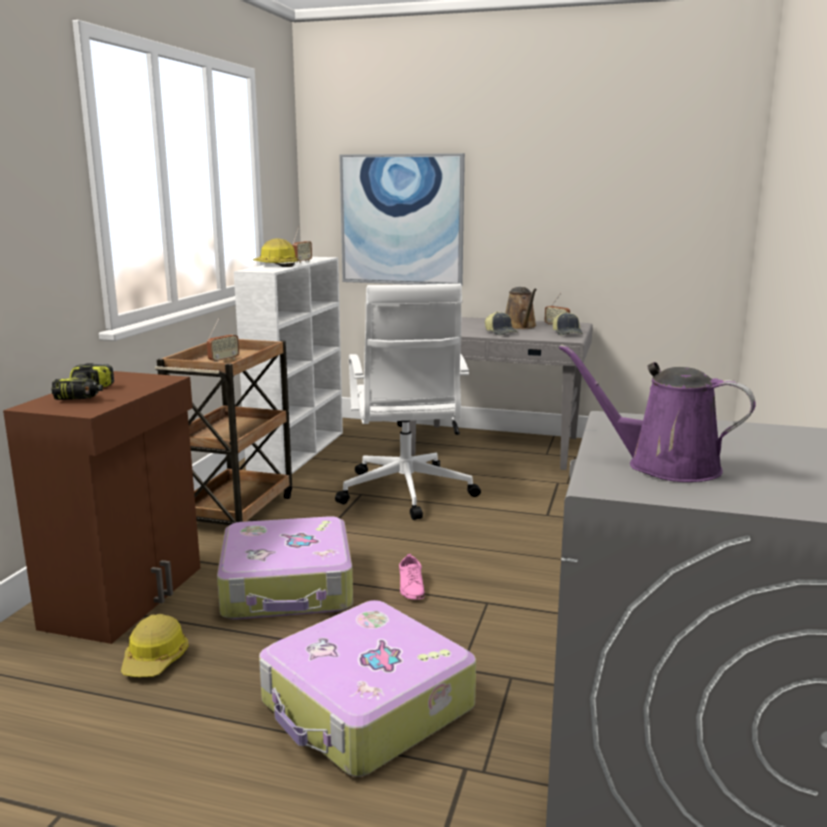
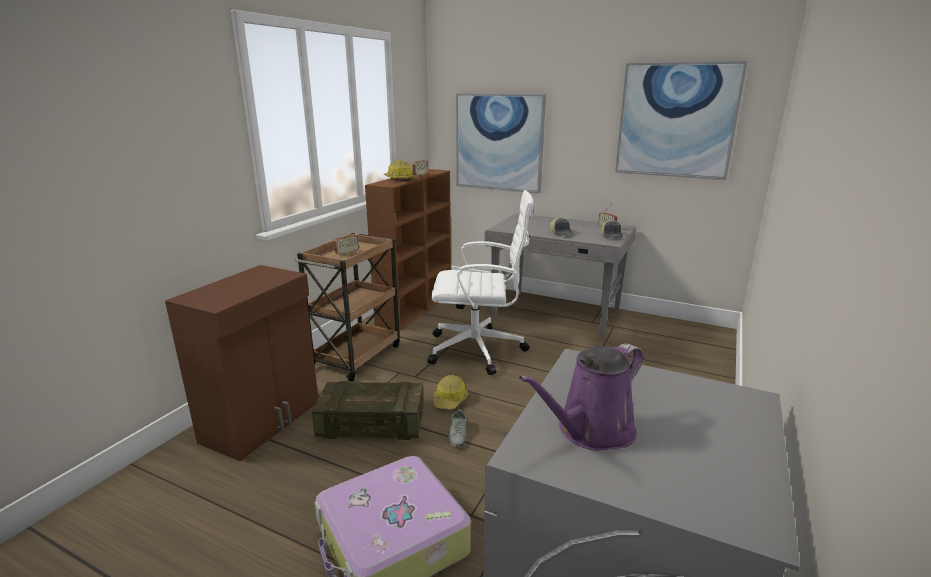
camera: 10 degrees right, 5 degrees up
power drill [51,363,114,400] -> none
hard hat [121,614,189,677] -> hard hat moved to [434,375,468,410]
suitcase [217,516,353,620] -> crate [312,381,424,440]
white bookcase [234,257,343,475] -> brown bookcase [365,169,451,331]
white office chair [335,283,481,520] -> white office chair turned 90 degrees counterclockwise [427,190,533,375]
pink shoe [399,554,425,600] -> grey shoe [448,409,467,447]
brown watering can [505,287,537,329] -> none
purple watering can [559,344,756,482] -> purple watering can turned 75 degrees counterclockwise [519,343,643,451]
none -> picture [615,61,747,180]

